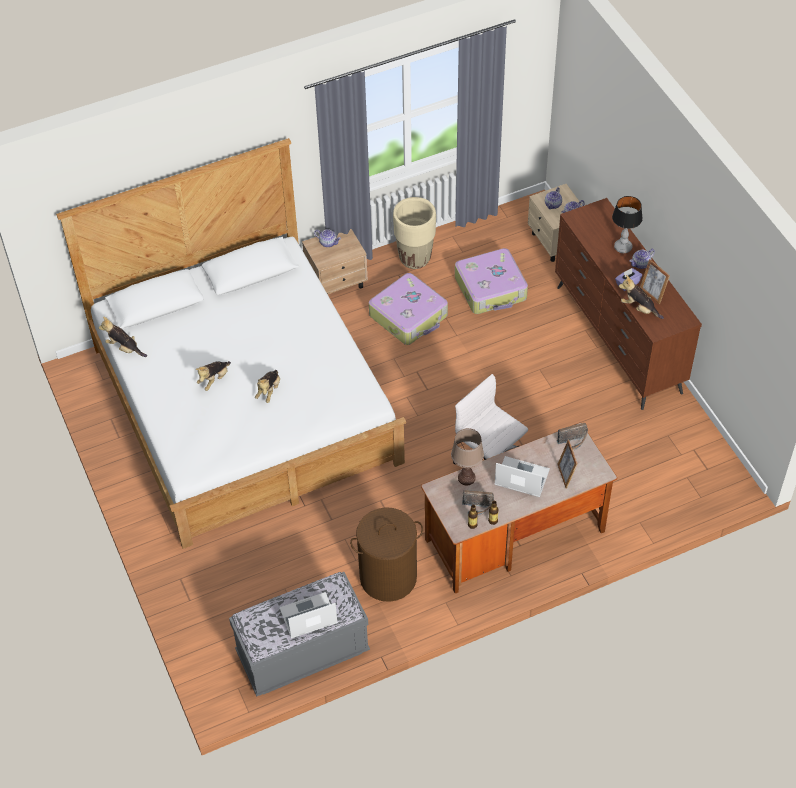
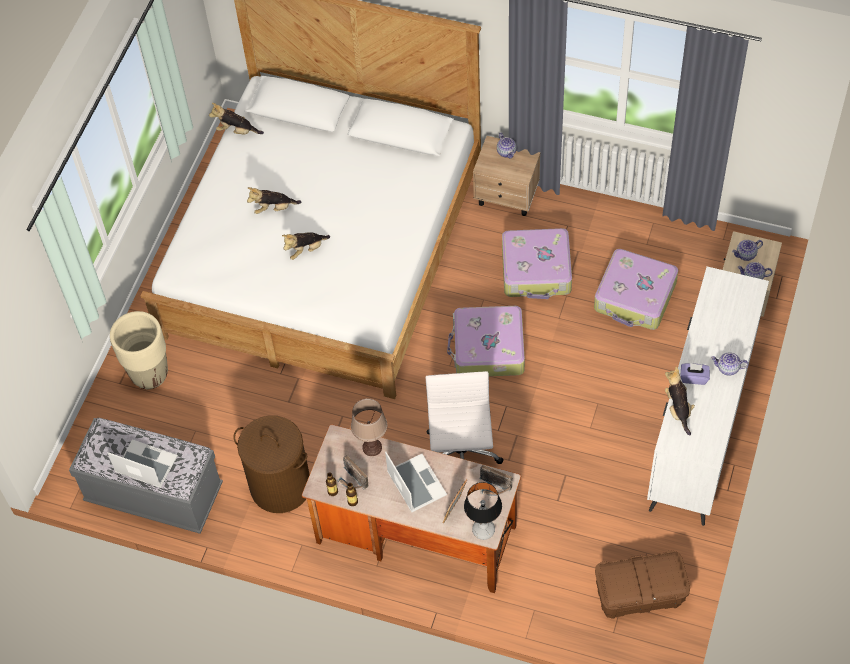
camera: 45 degrees right, 5 degrees up
plush toy [99,317,147,357] -> plush toy turned 60 degrees counterclockwise [209,103,264,135]
beige planter [393,197,436,269] -> beige planter moved to [110,311,168,389]
brown dresser [555,198,702,410] -> white dresser [647,267,769,526]
table lamp [612,196,643,253] -> table lamp moved to [464,482,502,540]
picture frame [640,259,670,304] -> none
none -> suitcase [447,306,525,376]
none -> brown storage box [595,550,690,619]

